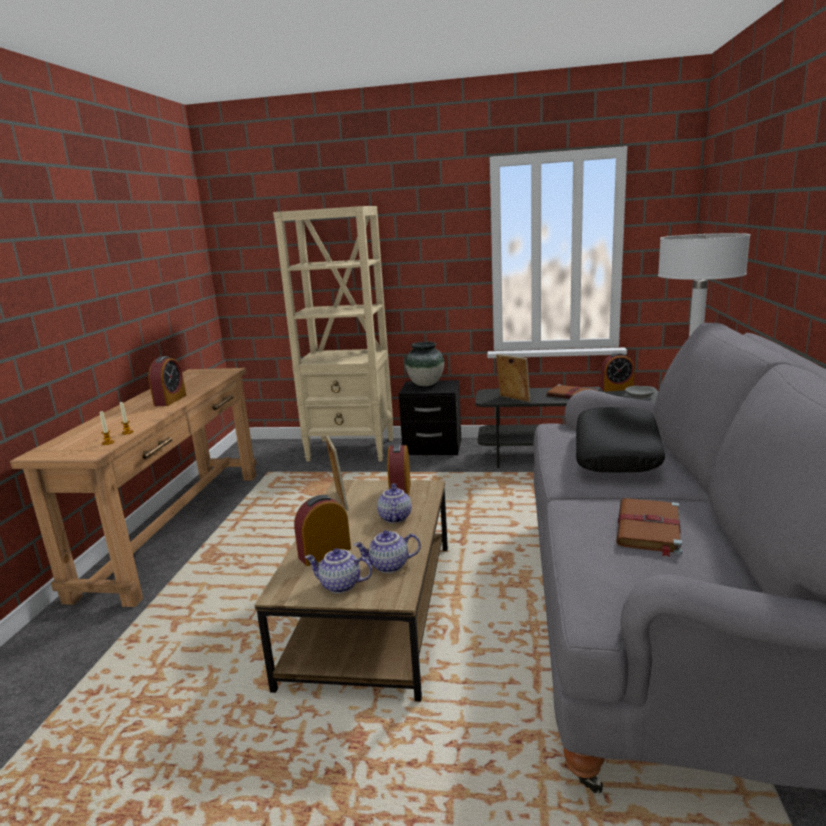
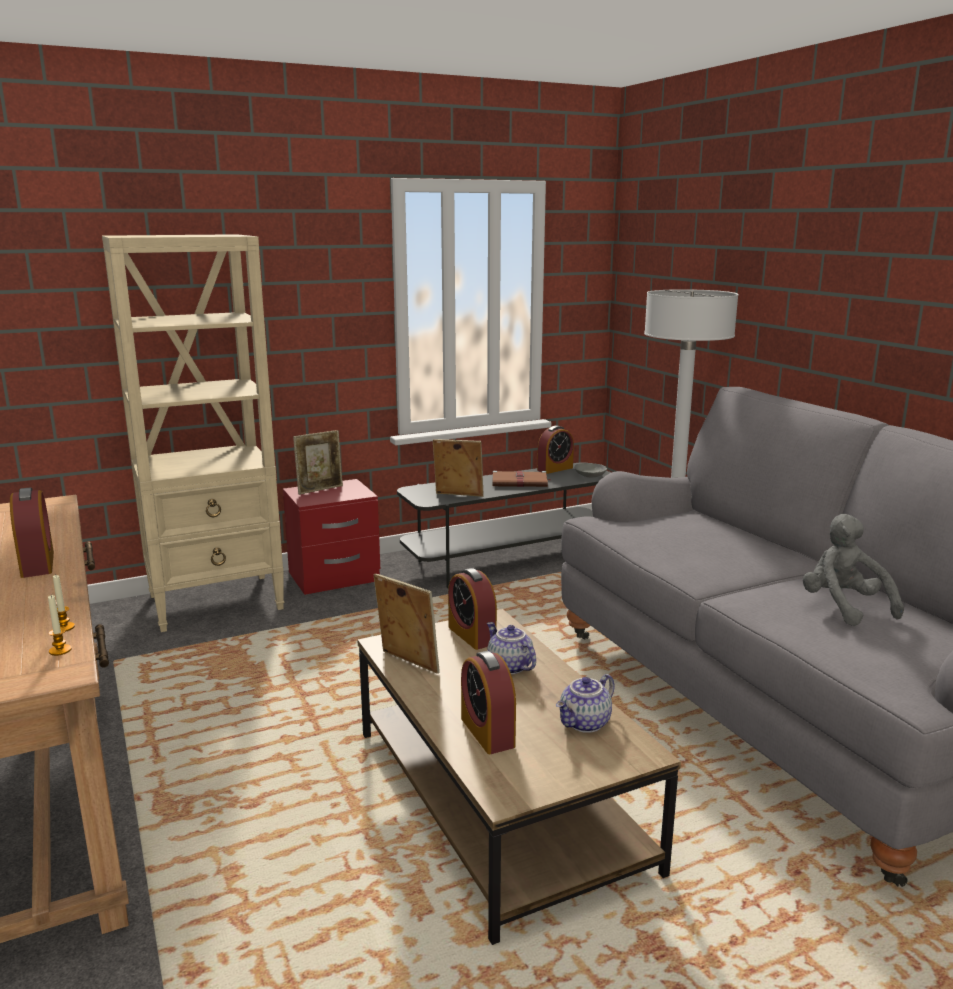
camera: 35 degrees left, 0 degrees up
alarm clock [294,495,351,566] -> alarm clock turned 45 degrees counterclockwise [461,651,516,754]
teapot [305,548,372,593] -> none
black nightstand [399,380,461,455] -> red nightstand [283,479,380,595]
vase [405,342,444,386] -> picture frame [293,430,343,495]
black pillow [576,407,665,473] -> none
brown book [616,498,682,557] -> grey plush toy [803,514,904,626]

